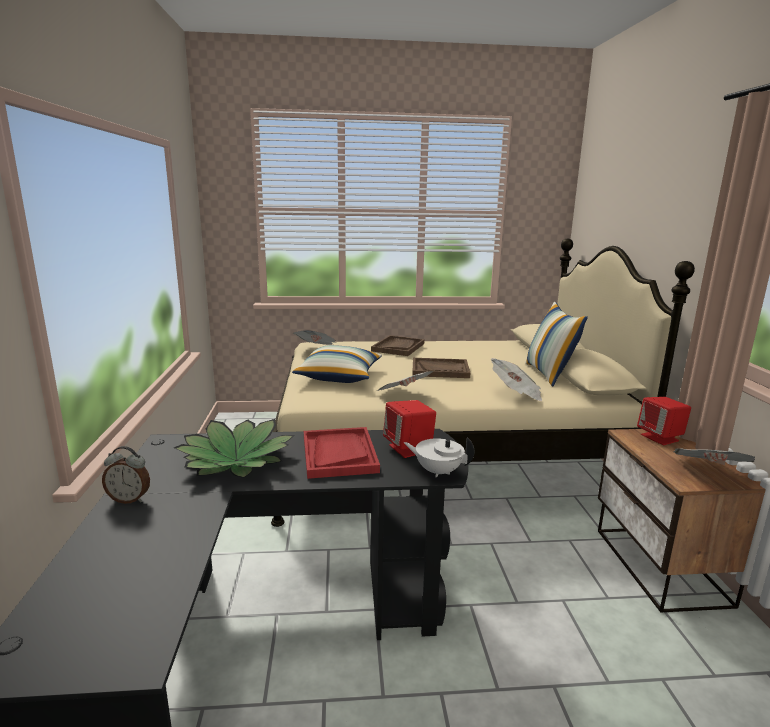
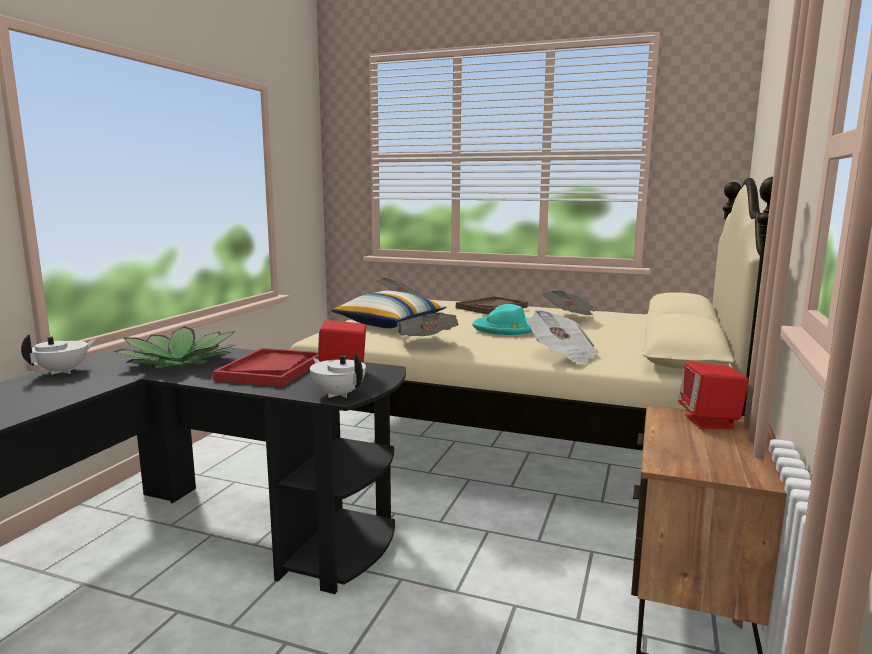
camera: 25 degrees right, 5 degrees down
alarm clock [102,446,150,504] -> white teapot [21,334,97,375]
brown tray [412,358,470,378] -> turquoise hat [472,304,532,335]
pillow [525,302,588,386] -> none
newspaper [673,448,755,462] -> newspaper moved to [542,291,595,315]

